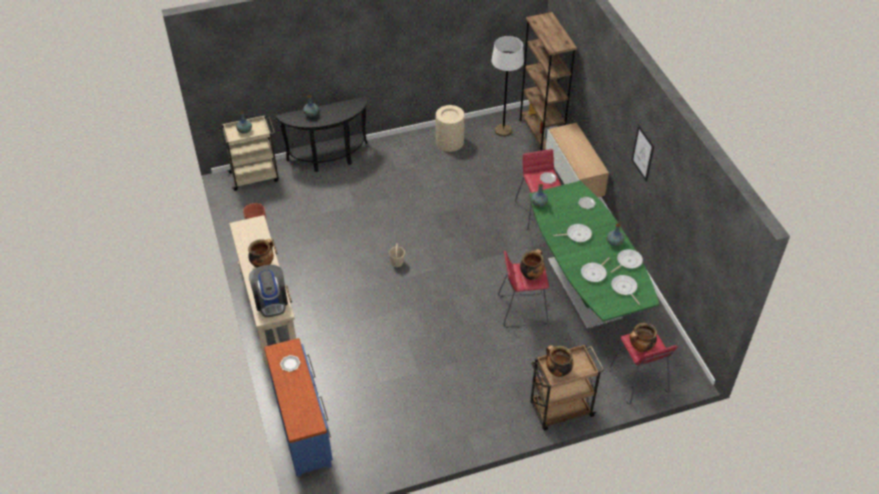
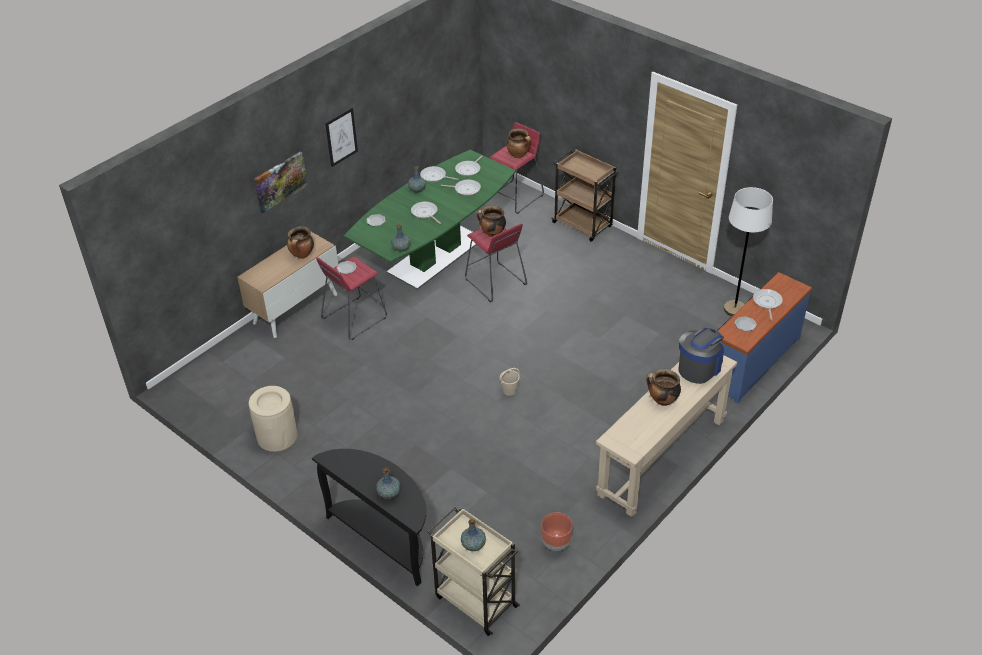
camera: 120 degrees left, 5 degrees down
white floor lamp [491,36,524,137] -> white floor lamp moved to [724,187,773,316]
brown bookcase [519,12,577,151] -> none
cooking pot [546,345,574,377] -> cooking pot moved to [287,226,314,259]
none -> picture [254,152,308,213]
none -> frying pan [753,289,783,321]

